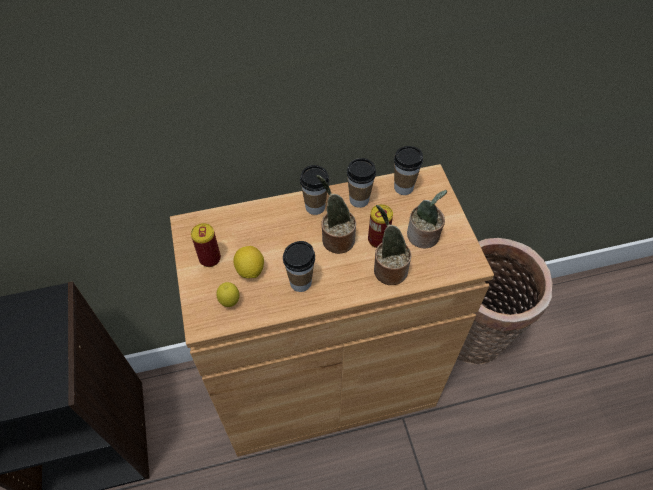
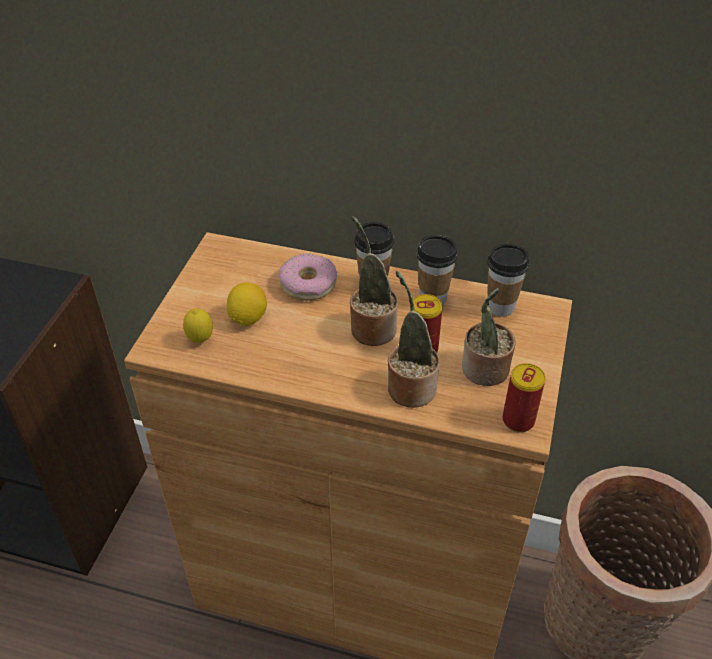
camera: 30 degrees right, 10 degrees down
can [191,223,221,267] -> can moved to [503,363,546,432]
cup [283,241,315,292] -> none
none -> donut [278,254,337,301]

